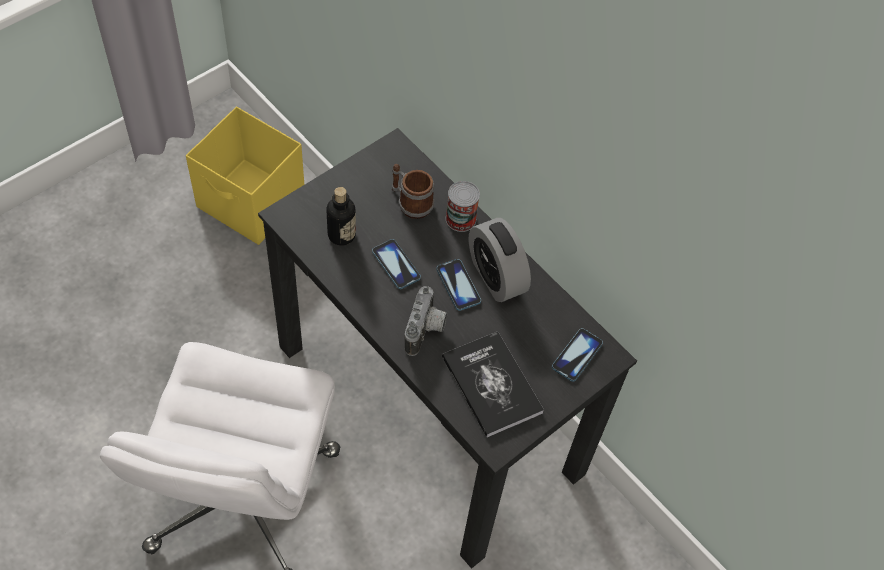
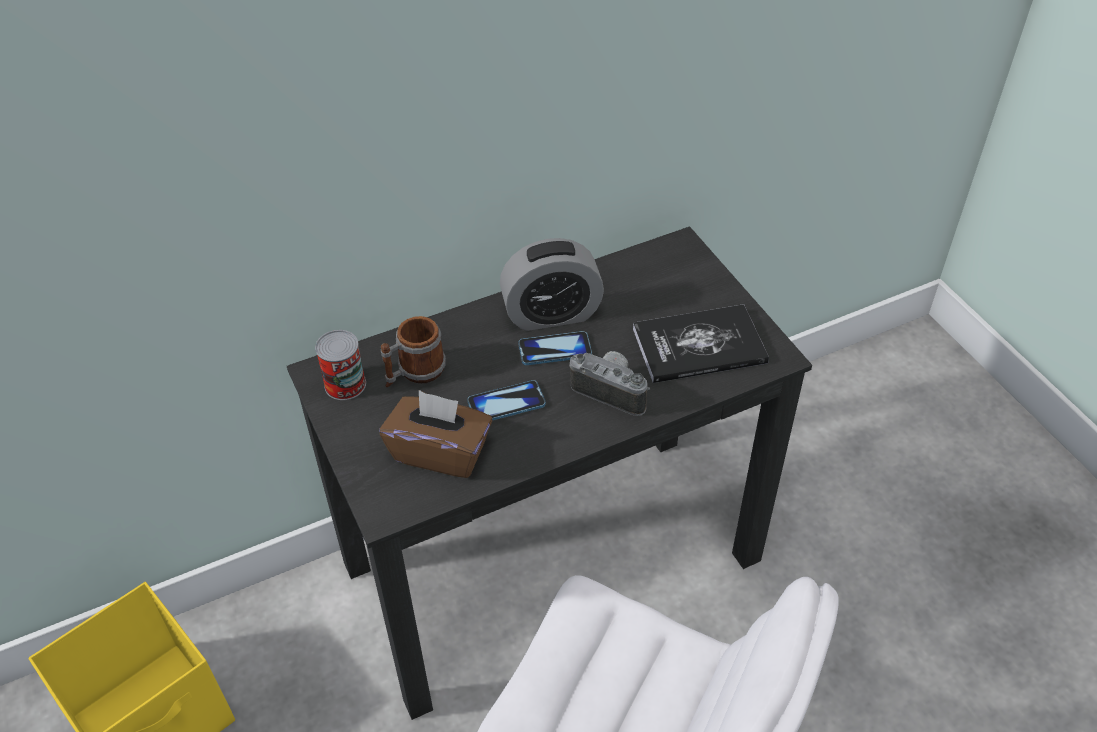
camera: 70 degrees left, 10 degrees down
bottle [326,187,356,246] -> brown tissue box [380,390,493,478]
can [446,181,480,232] -> can moved to [315,330,366,400]
phone [552,328,603,382] -> none

